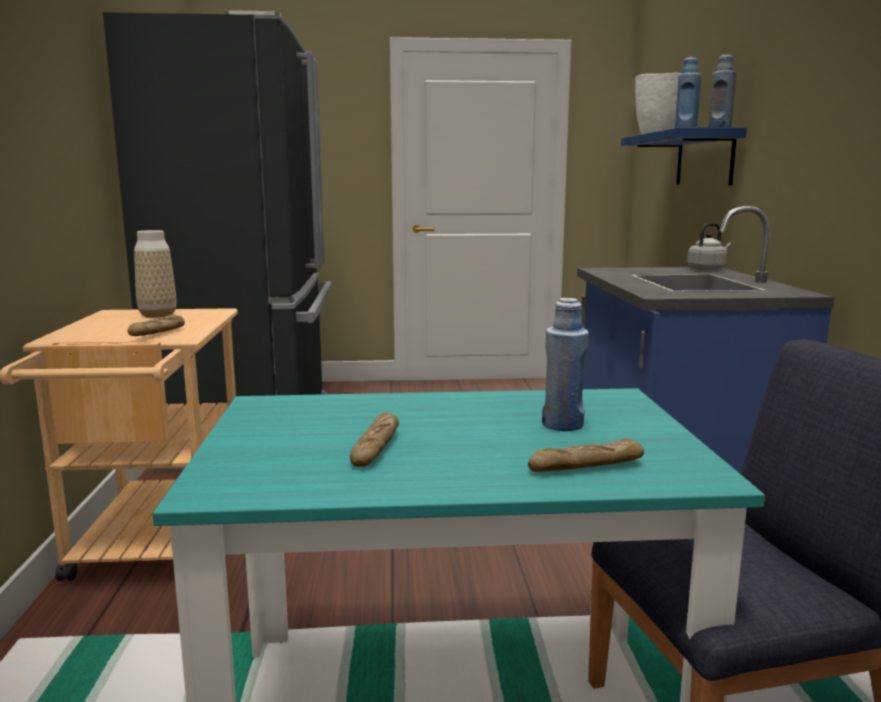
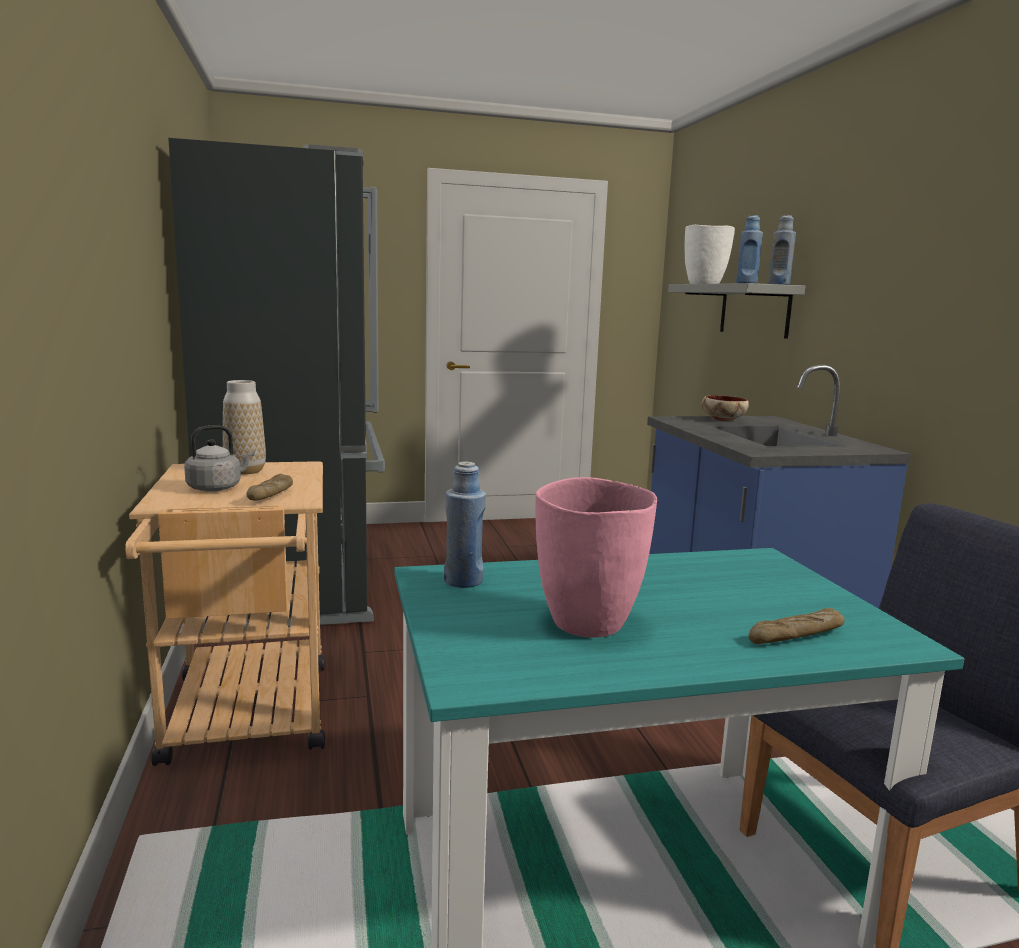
camera: 10 degrees left, 0 degrees up
bread [350,412,399,467] -> pink vase [535,477,657,638]
blue bottle [542,298,589,431] -> blue bottle moved to [444,461,486,588]
blue shelf [621,127,747,185] -> grey shelf [668,283,805,339]
grey kettle [687,223,731,271] -> grey kettle moved to [184,425,255,492]
none -> bowl [701,395,749,421]

